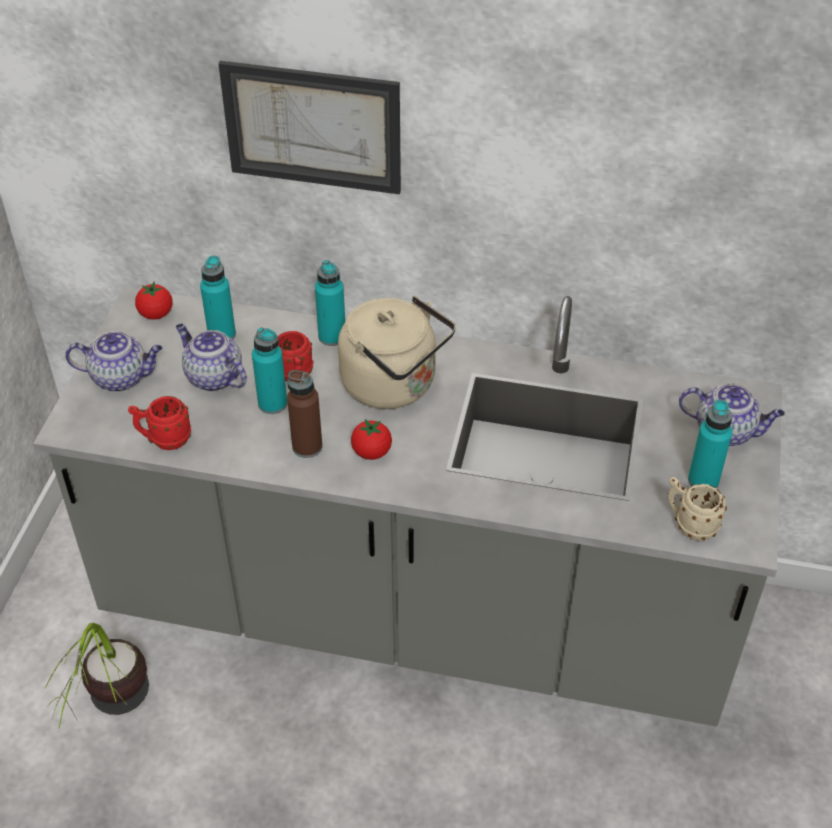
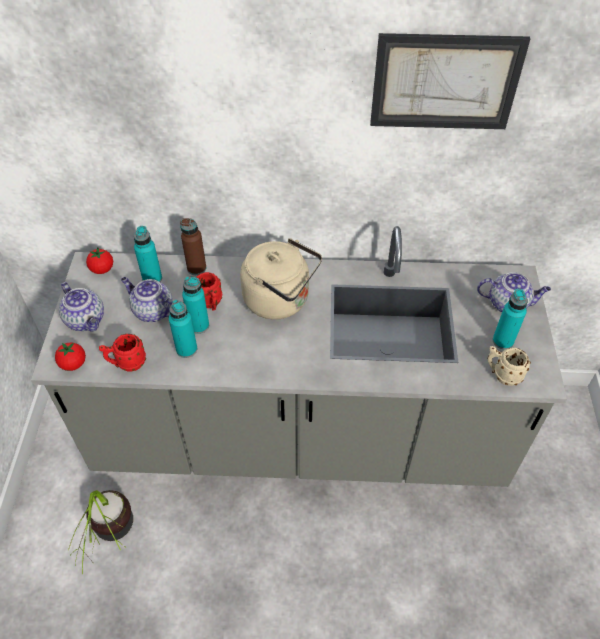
camera: 10 degrees left, 5 degrees up
teapot [65,331,163,392] -> teapot turned 60 degrees clockwise [59,282,104,331]
picture [218,61,401,194] -> picture moved to [370,33,530,129]
brown bottle [287,370,322,458] -> brown bottle moved to [180,218,206,275]
turquoise bottle [315,260,345,346] -> turquoise bottle moved to [169,300,197,358]
tomato [351,419,392,460] -> tomato moved to [55,343,86,371]

